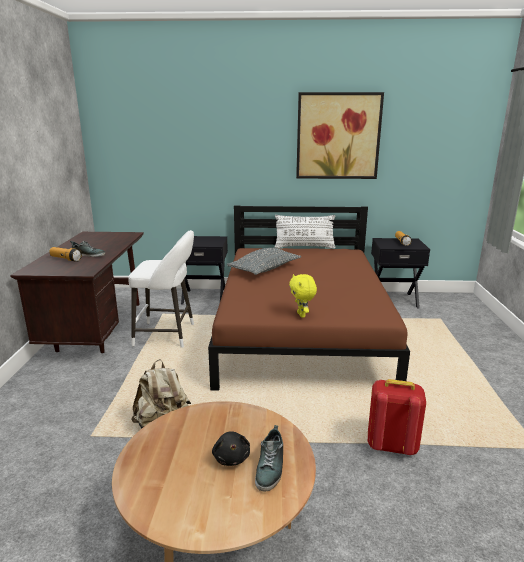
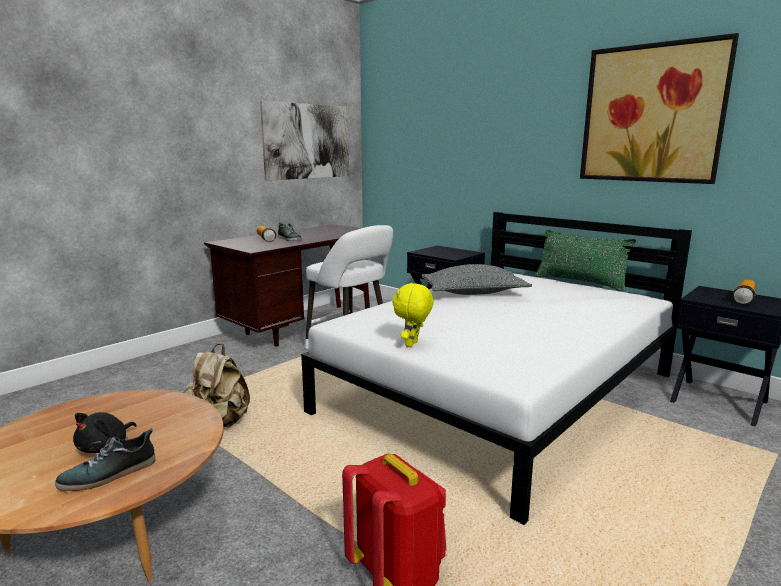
camera: 40 degrees right, 5 degrees down
brown bed [208,205,410,391] -> white bed [301,212,692,525]
white pillow [274,215,336,249] -> green pillow [535,230,636,291]
none -> picture [260,101,349,181]

